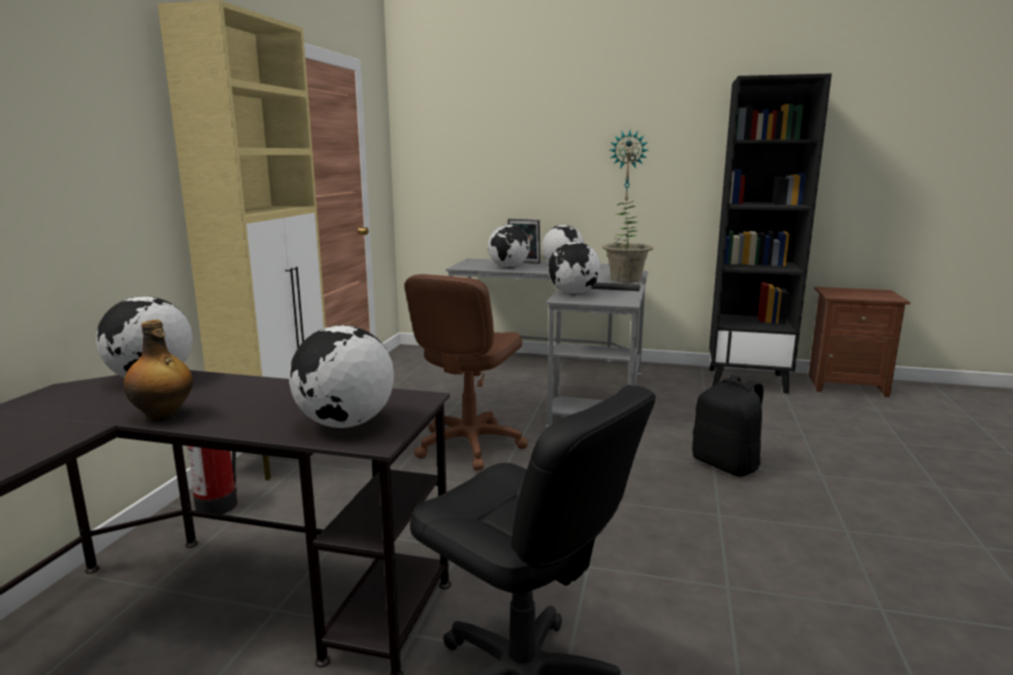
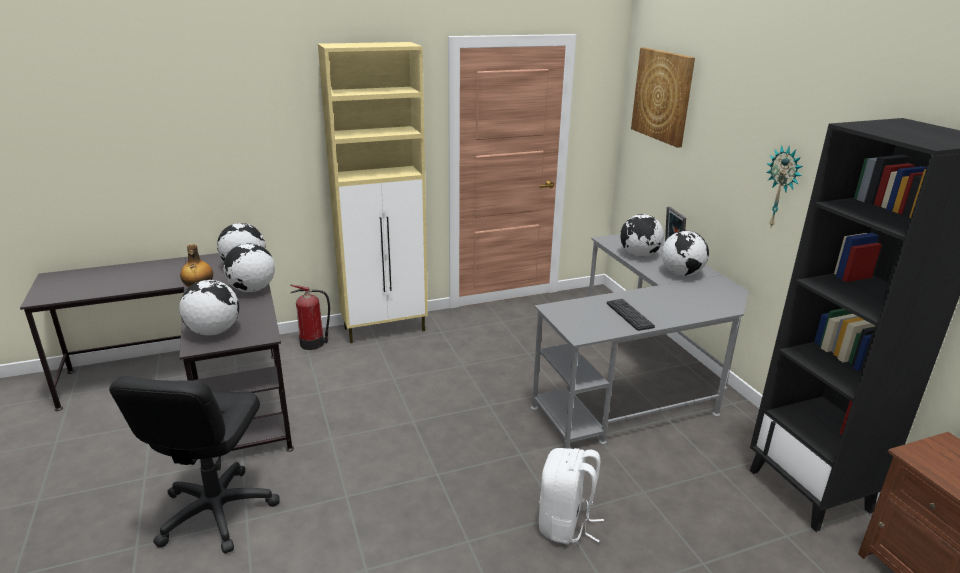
camera: 55 degrees right, 10 degrees up
brown office chair [405,274,528,470] -> none
globe [548,242,601,295] -> globe moved to [223,243,275,292]
potted plant [602,201,653,282] -> none
black backpack [692,375,764,477] -> white backpack [539,448,604,544]
none -> picture [631,47,695,148]

